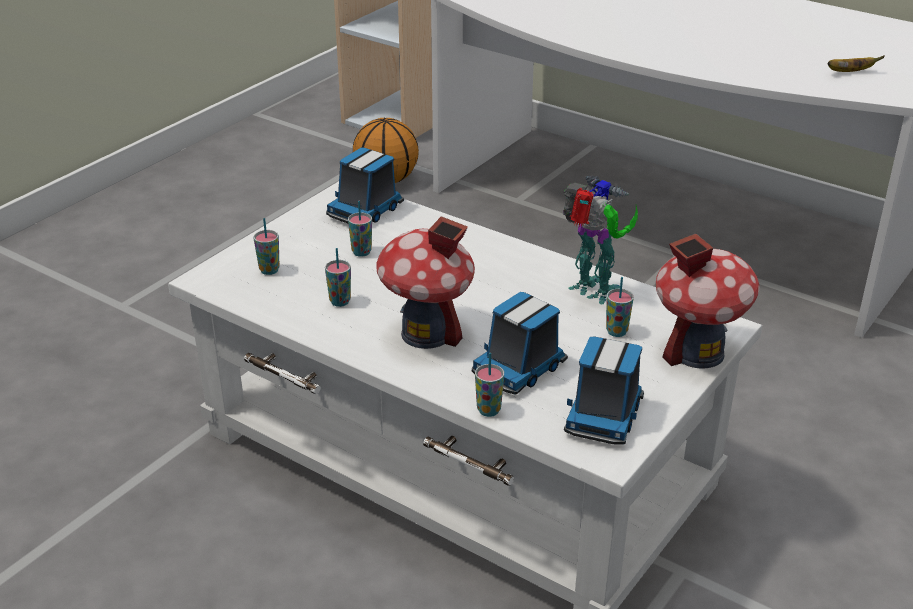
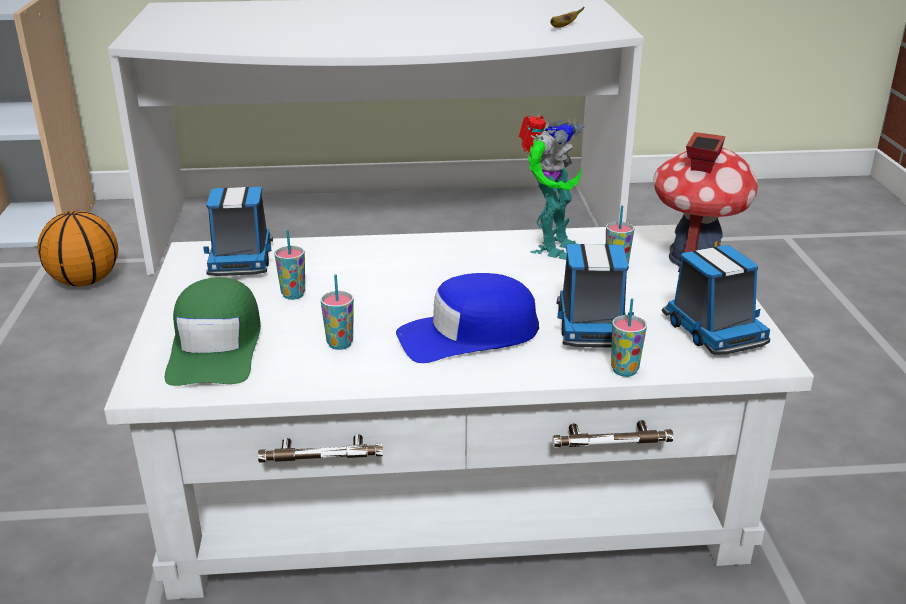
camera: 40 degrees left, 5 degrees down
cup [253,218,280,275] -> green cap [165,277,261,386]
toy house [376,216,475,349] -> blue cap [396,273,539,363]
toy robot [563,176,638,304] -> toy robot turned 120 degrees clockwise [519,115,585,260]

